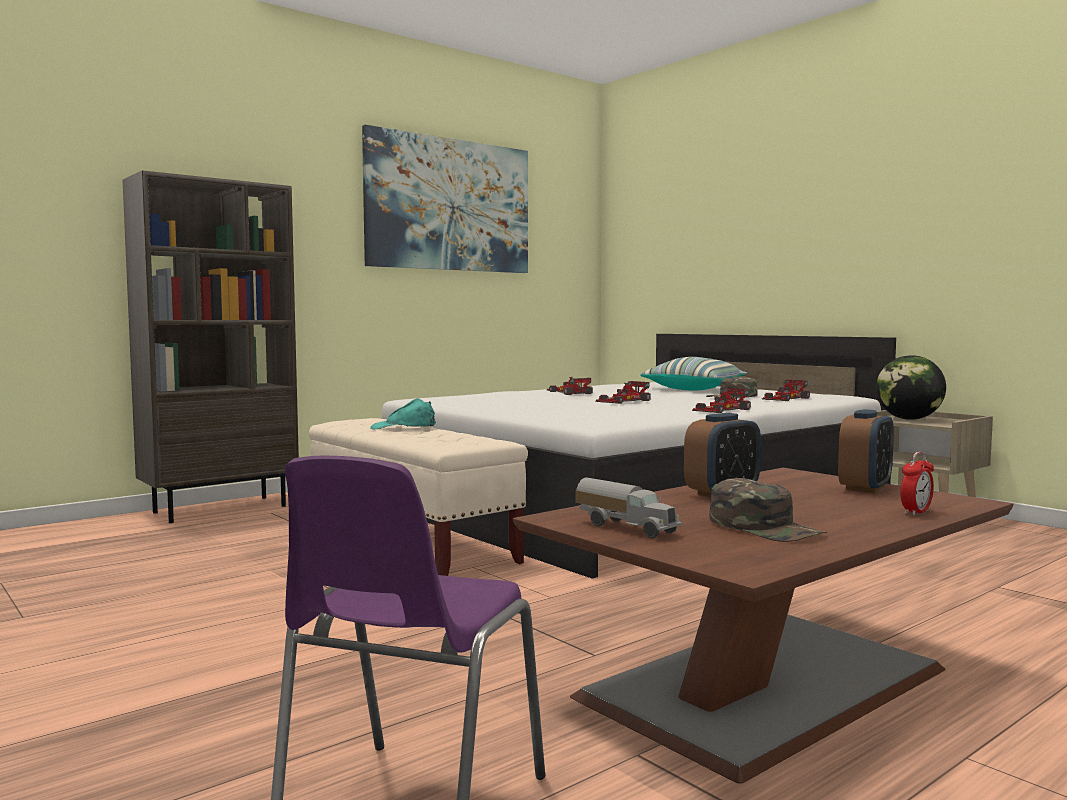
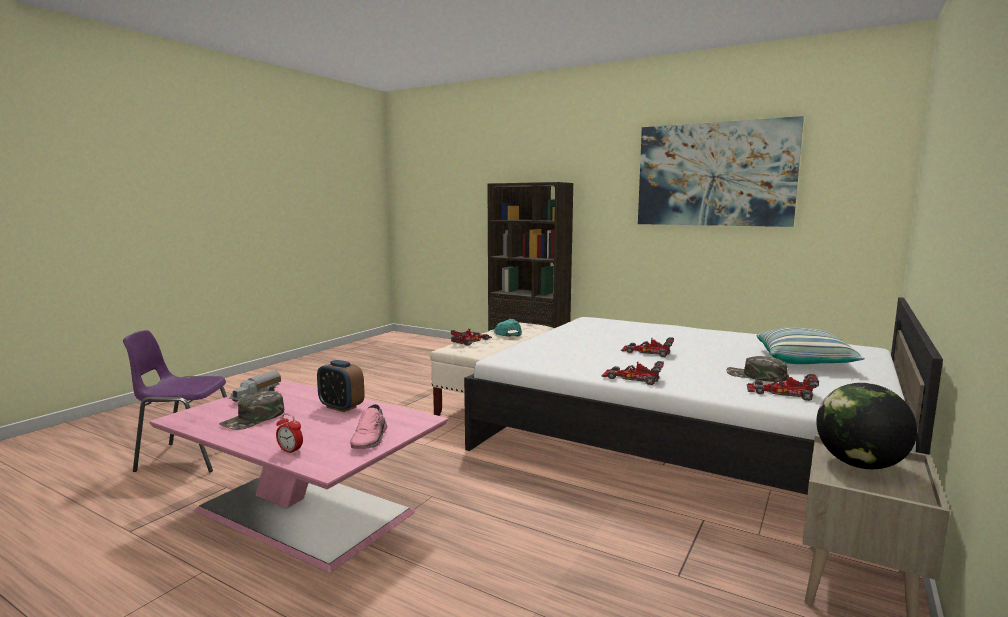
camera: 70 degrees right, 5 degrees up
brown coffee table [513,468,1013,784] -> pink coffee table [149,380,449,573]
toy car [547,377,593,395] -> toy car moved to [451,329,492,346]
alarm clock [838,409,894,493] -> pink shoe [350,404,387,449]

